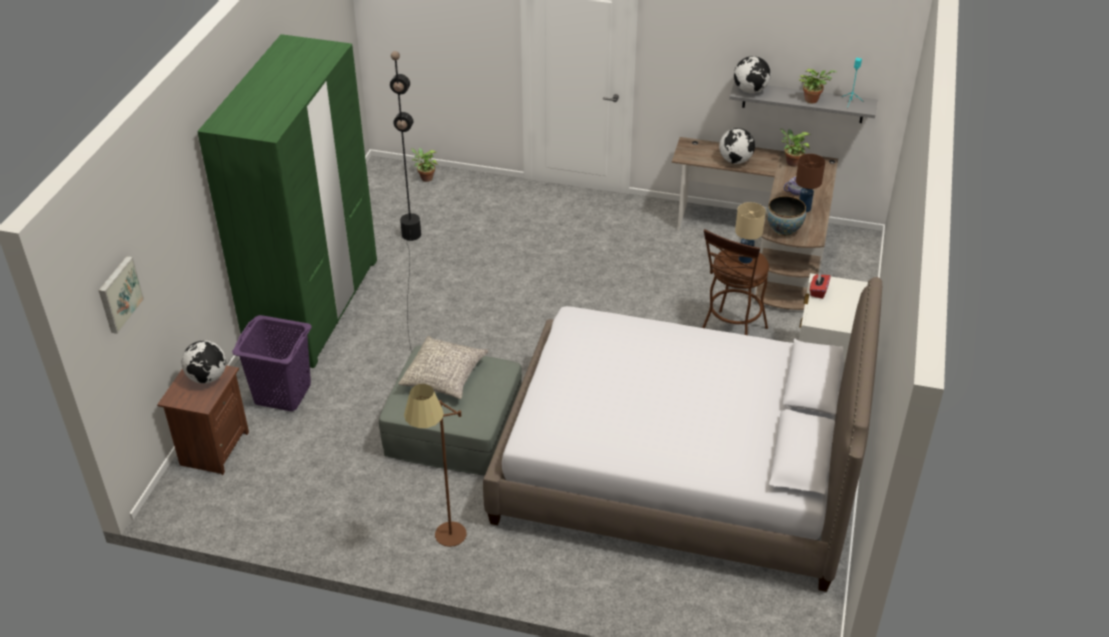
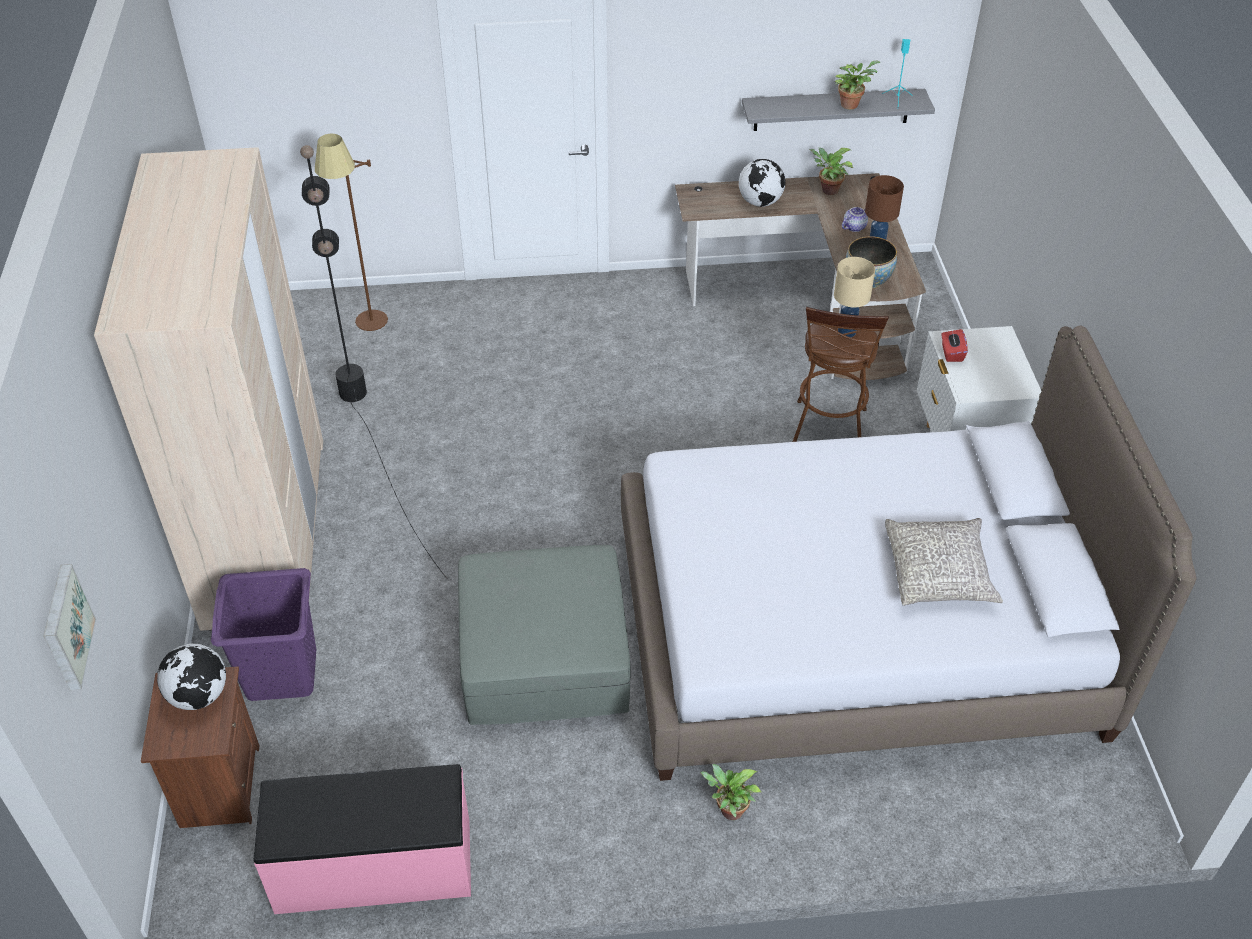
camera: 20 degrees left, 5 degrees up
green wardrobe [197,34,377,368] -> beige wardrobe [94,147,323,631]
grey pillow [398,336,489,399] -> grey pillow moved to [885,518,1003,606]
brown floor lamp [404,384,467,547] -> brown floor lamp moved to [315,134,388,331]
potted plant [411,148,438,182] -> potted plant moved to [700,764,762,820]
globe [734,56,771,93] -> none
none -> pink bench [254,764,471,914]

